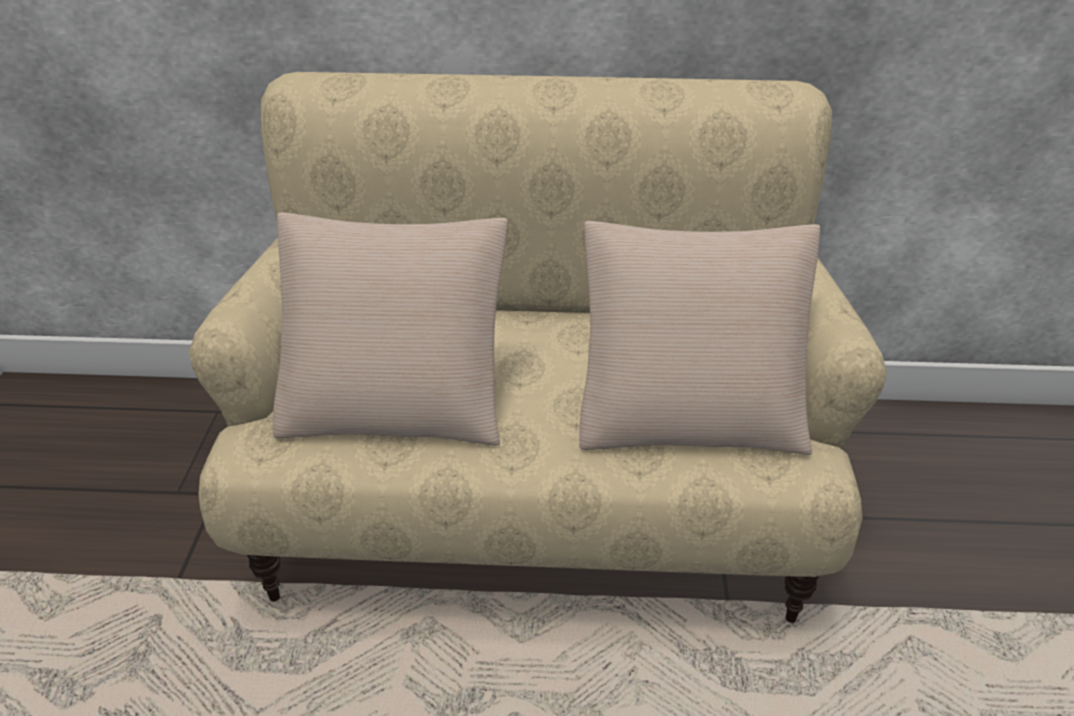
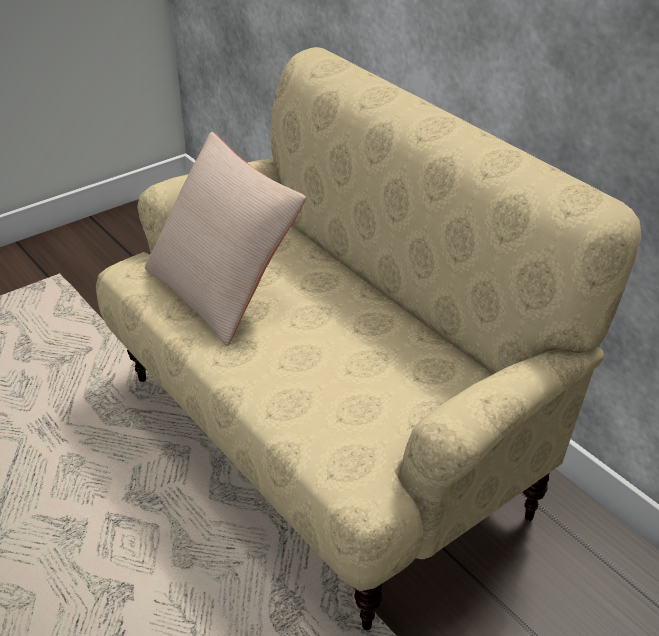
camera: 50 degrees right, 0 degrees up
beige pillow [579,221,820,455] -> none

